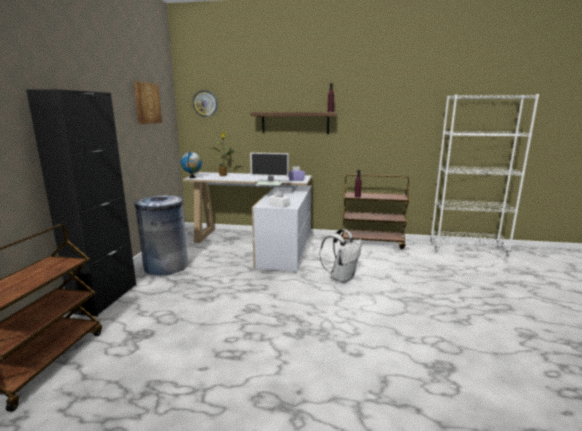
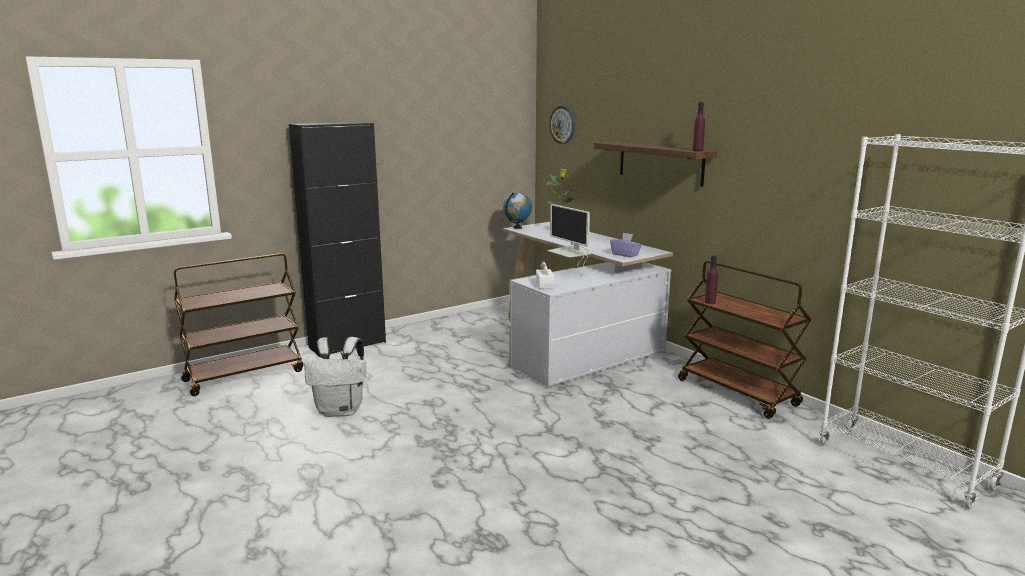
camera: 45 degrees right, 0 degrees up
picture [134,81,162,124] -> none
grey trash can [135,195,189,276] -> none
white backpack [319,229,362,283] -> white backpack moved to [304,337,366,417]

